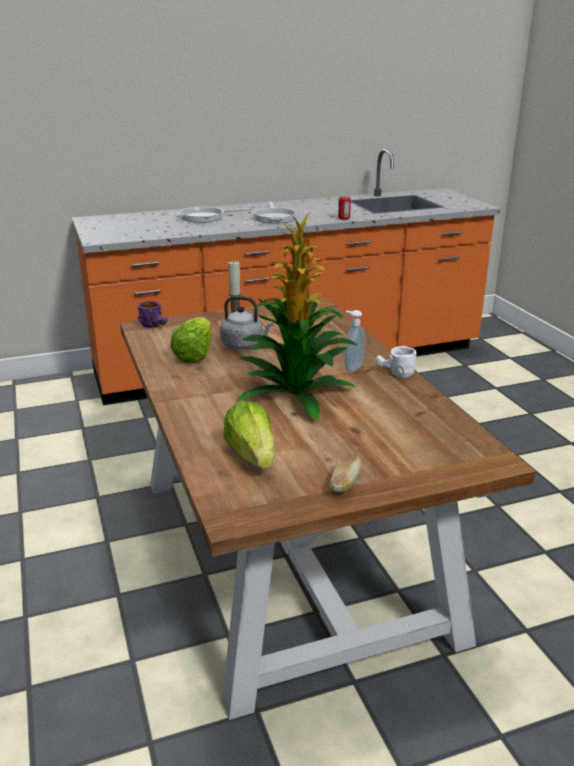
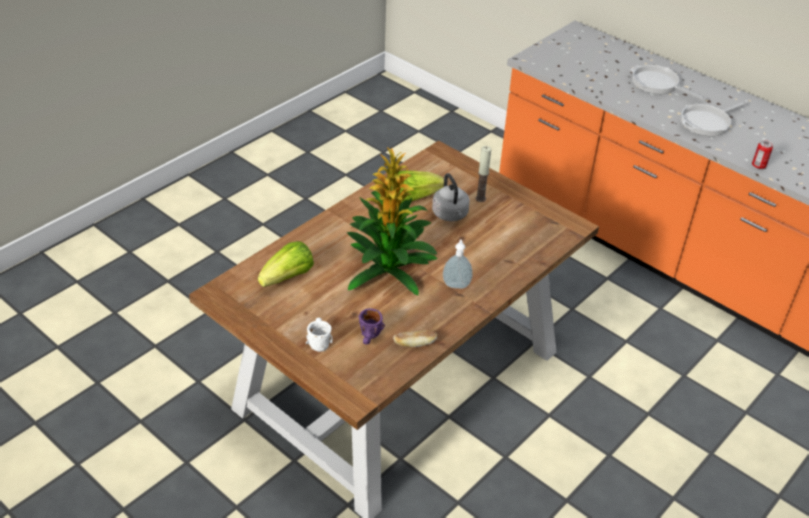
camera: 60 degrees right, 15 degrees up
purple mug [138,301,167,328] -> purple mug moved to [359,308,385,345]
bread [329,454,361,492] -> bread moved to [393,330,437,347]
white mug [376,346,417,378] -> white mug moved to [306,318,333,352]

